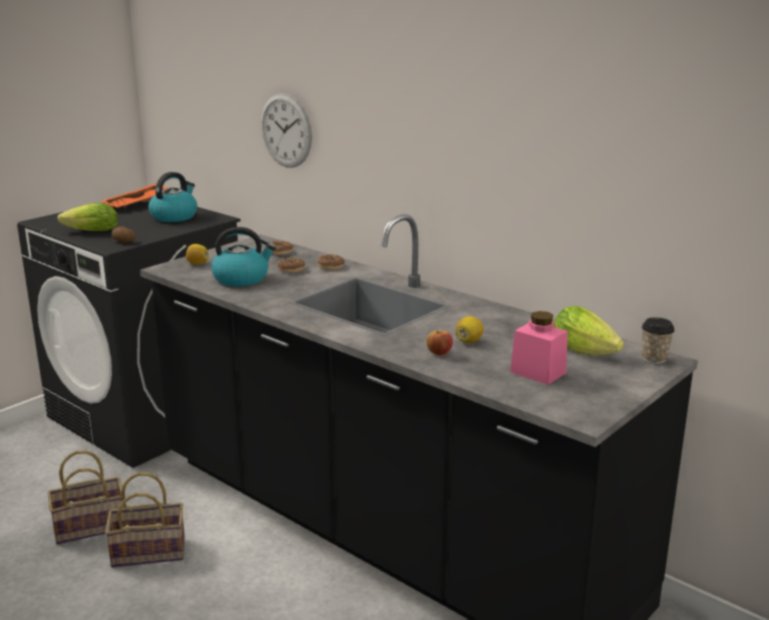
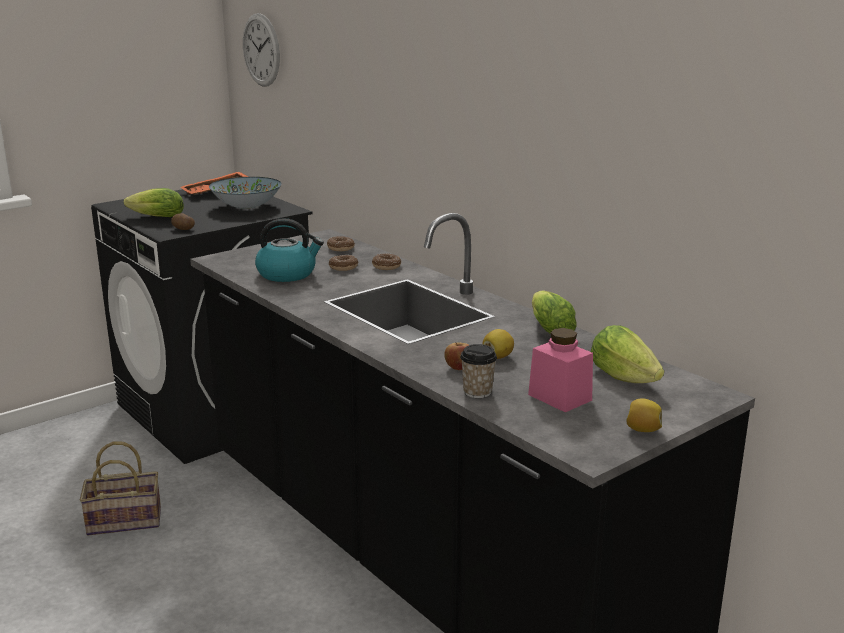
camera: 10 degrees right, 0 degrees up
basket [105,472,185,567] -> none
kettle [148,172,197,222] -> bowl [209,177,282,209]
lemon [186,244,209,264] -> lemon moved to [627,398,662,432]
wall clock [261,93,312,168] -> wall clock moved to [243,13,280,87]
cup [642,317,675,364] -> cup moved to [460,344,497,398]
none -> lettuce [532,290,577,334]

